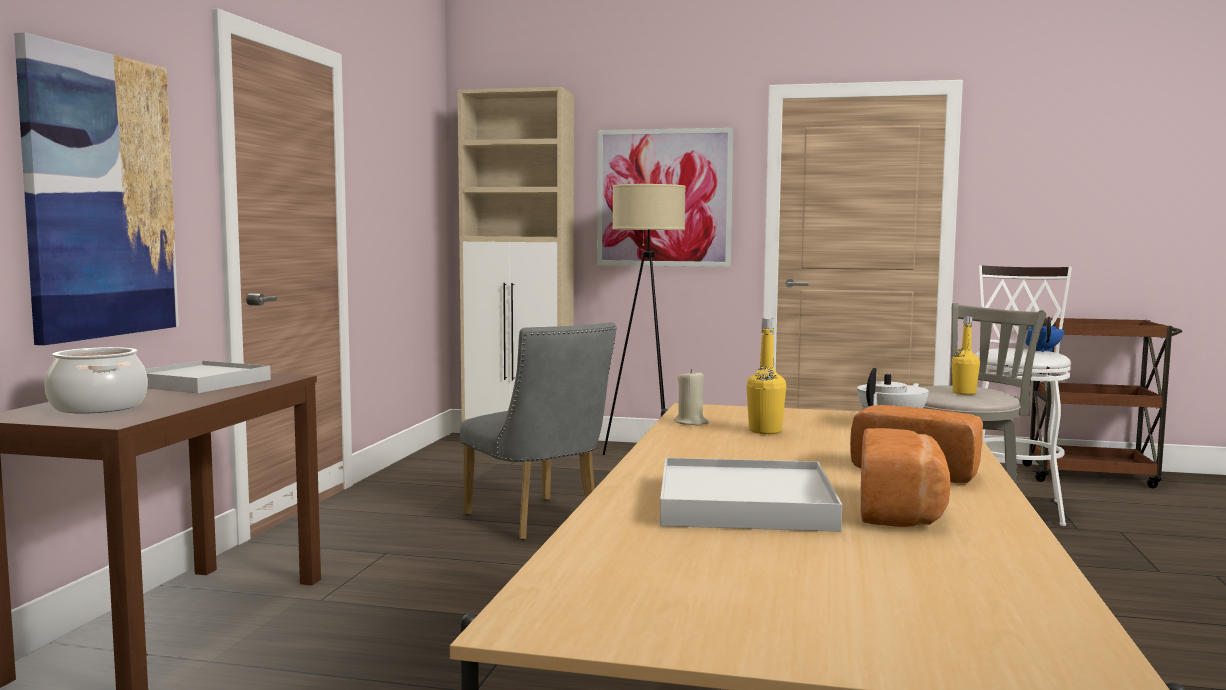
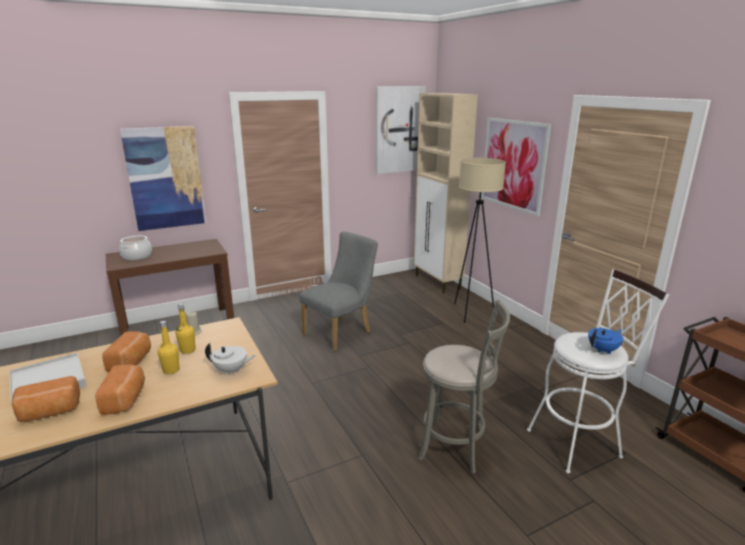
camera: 50 degrees right, 15 degrees up
white tray [145,360,271,393] -> none
grey chair [460,322,616,540] -> grey chair turned 150 degrees counterclockwise [299,232,378,351]
yellow bottle [952,316,980,395] -> yellow bottle moved to [158,321,179,374]
none -> bread [102,331,151,372]
none -> picture [376,86,426,174]

